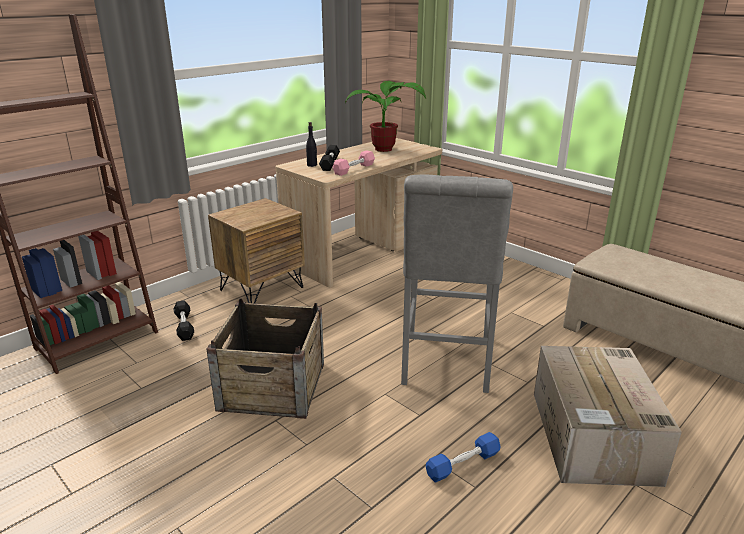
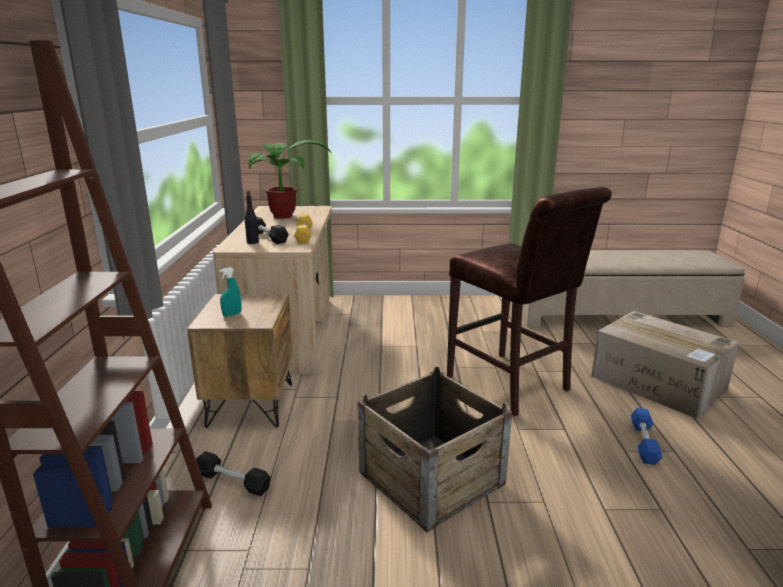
camera: 45 degrees left, 5 degrees down
pink dumbbell [332,150,375,176] -> yellow dumbbell [294,215,313,244]
grey stool [401,175,513,393] -> brown stool [447,187,612,416]
none -> turquoise spray bottle [219,267,242,317]

